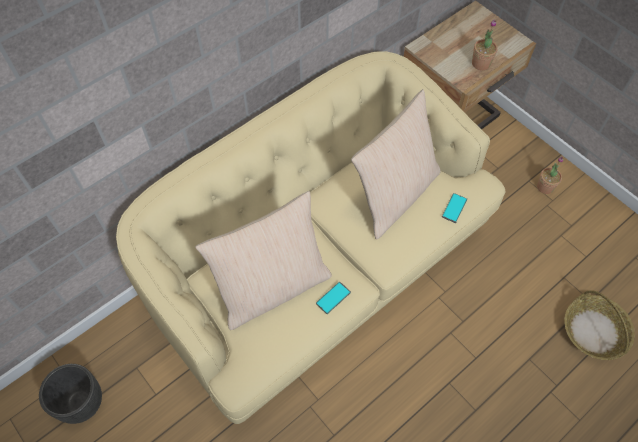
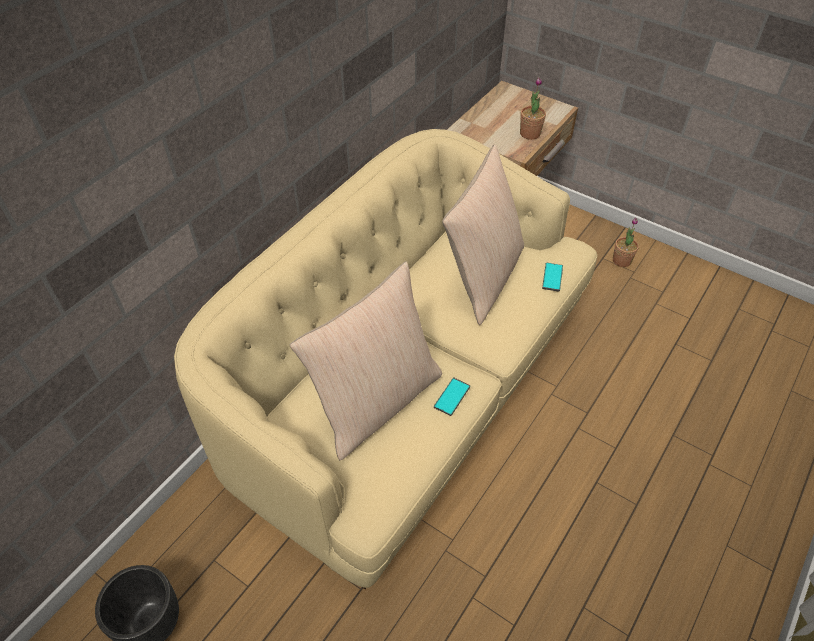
camera: 15 degrees left, 10 degrees down
basket [564,290,635,360] -> none

